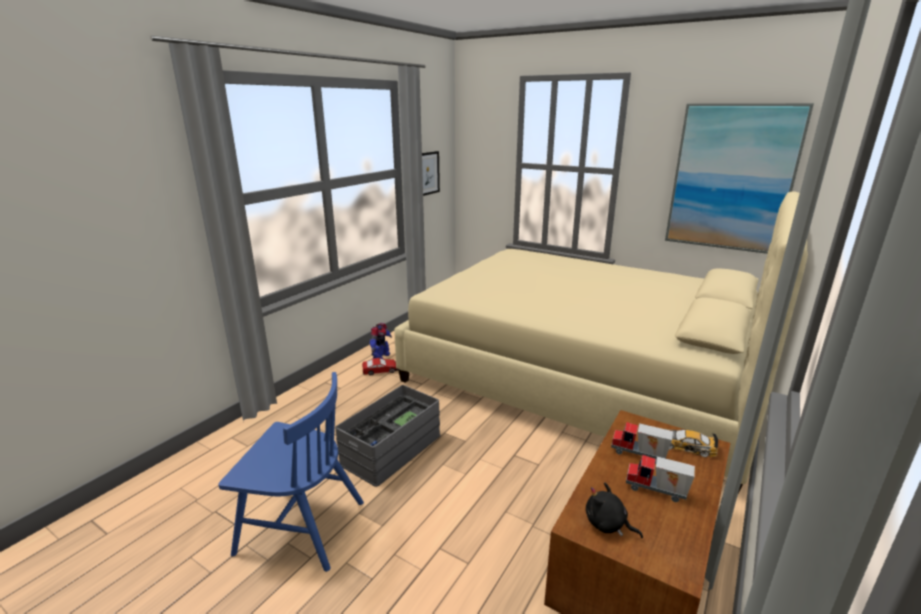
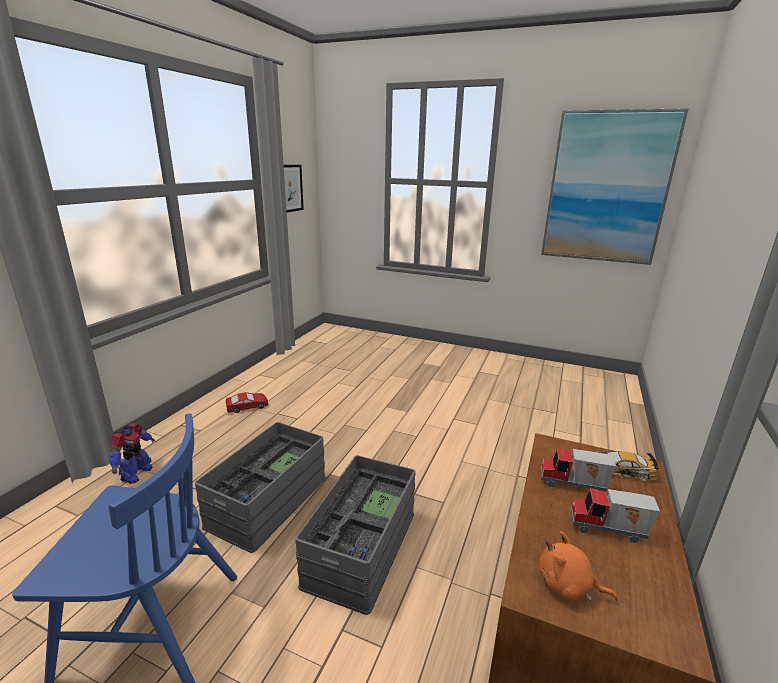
camera: 10 degrees left, 0 degrees up
toy robot [370,323,392,359] -> toy robot moved to [109,423,156,484]
beige bed [394,191,808,494] -> none
black plush toy [586,482,643,538] -> orange plush toy [539,531,618,601]
none -> grey storage box [295,455,416,615]

